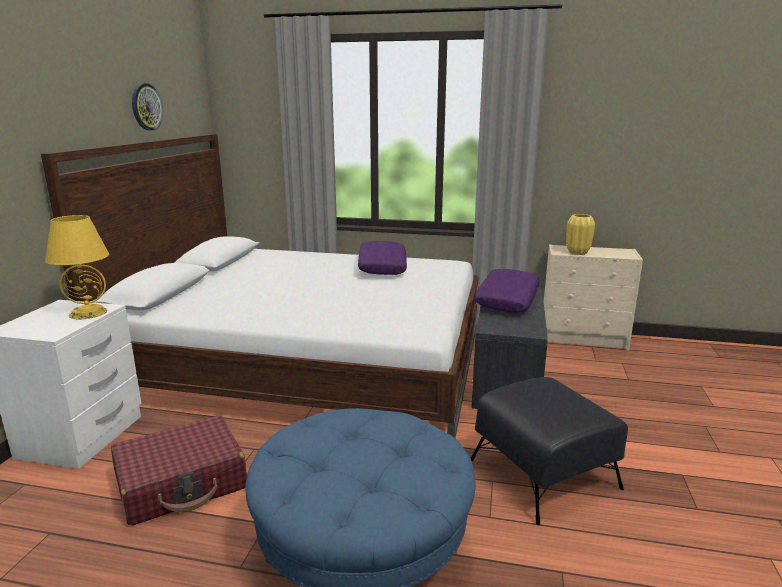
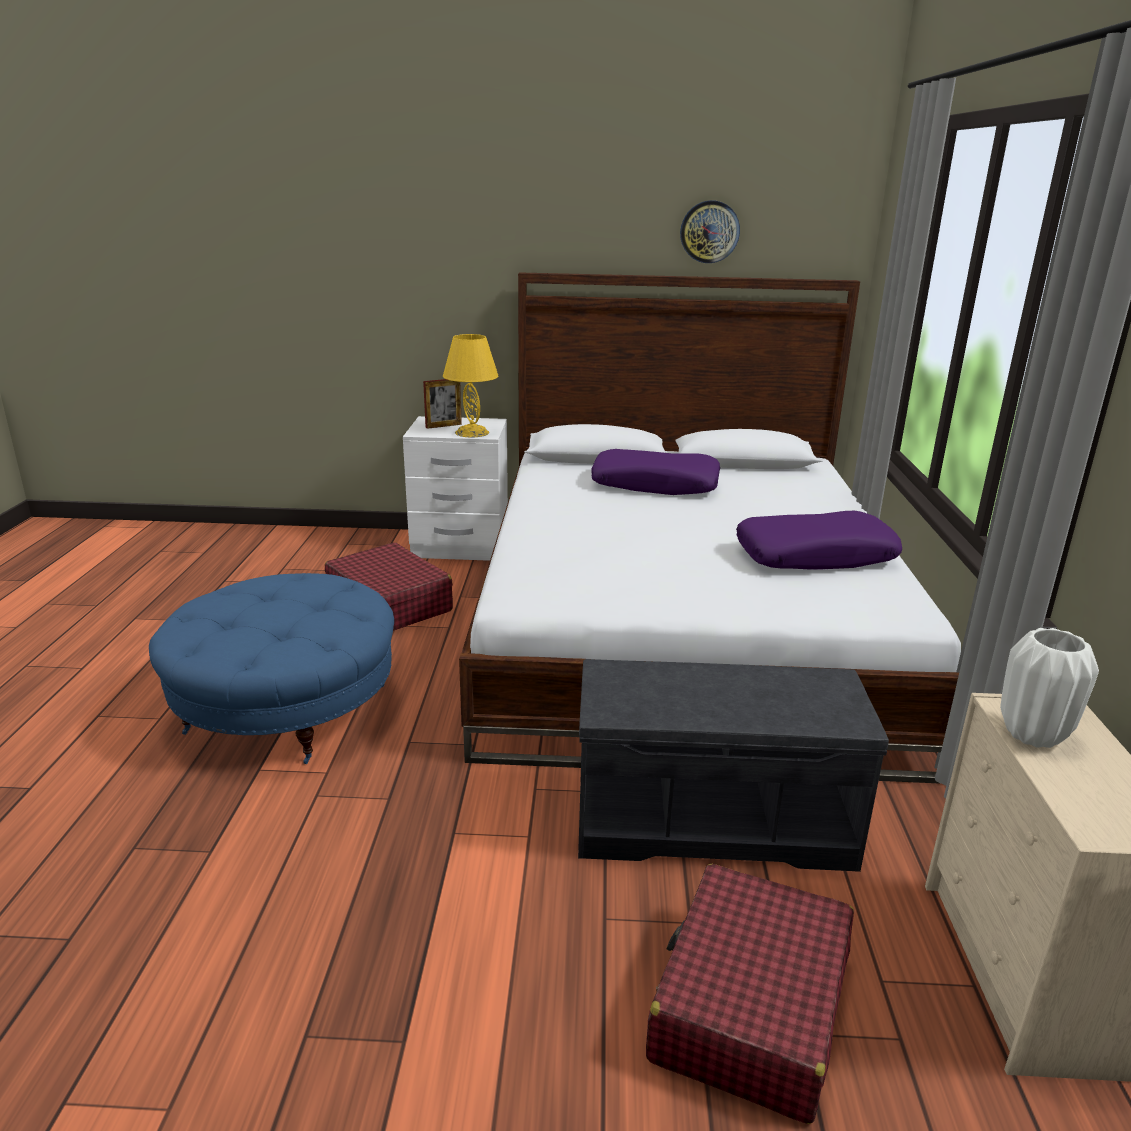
camera: 80 degrees right, 5 degrees up
black ottoman [471,377,628,525] -> none
purple pillow [474,269,540,313] -> purple pillow moved to [591,449,720,495]
yellow vase [566,214,595,255] -> white vase [1000,628,1099,748]
none -> picture frame [423,379,462,429]
none -> red suitcase [646,864,854,1124]

